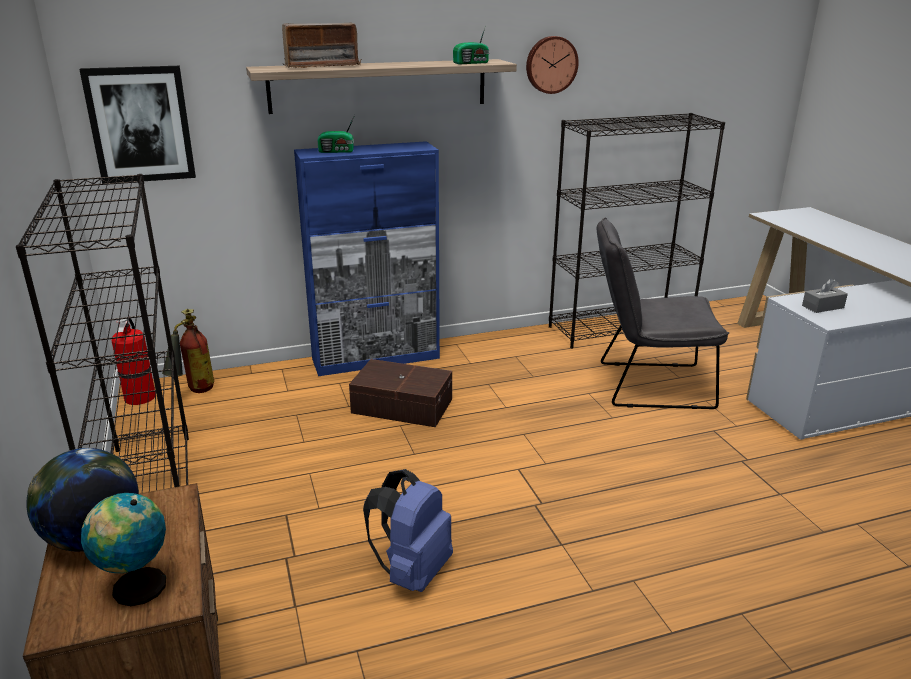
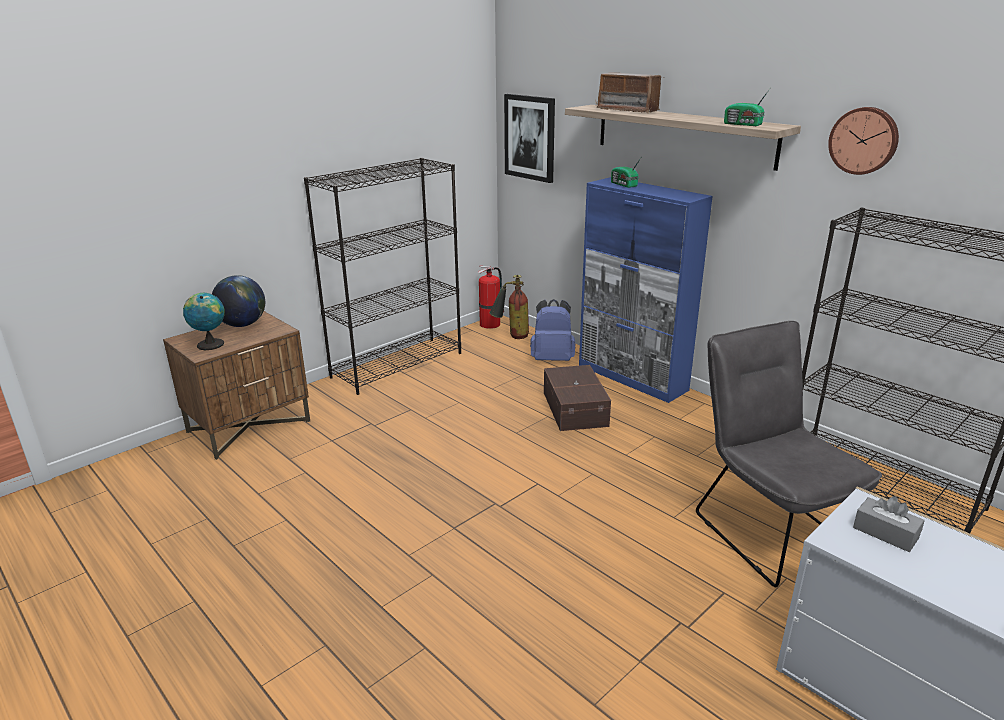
camera: 65 degrees right, 0 degrees up
blue backpack [363,469,453,592] -> blue backpack moved to [530,299,576,361]

